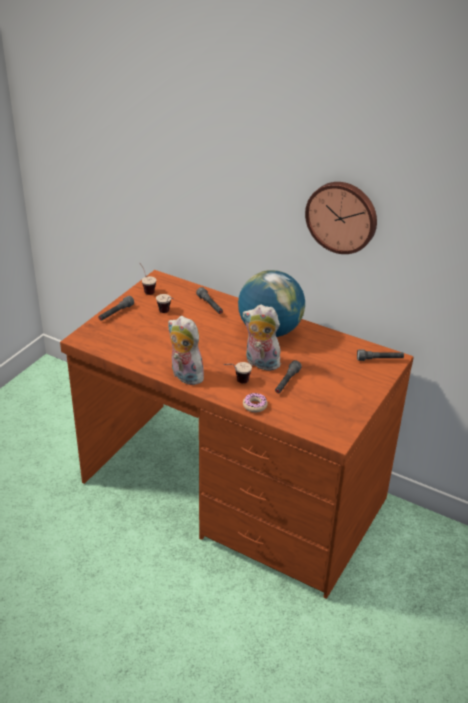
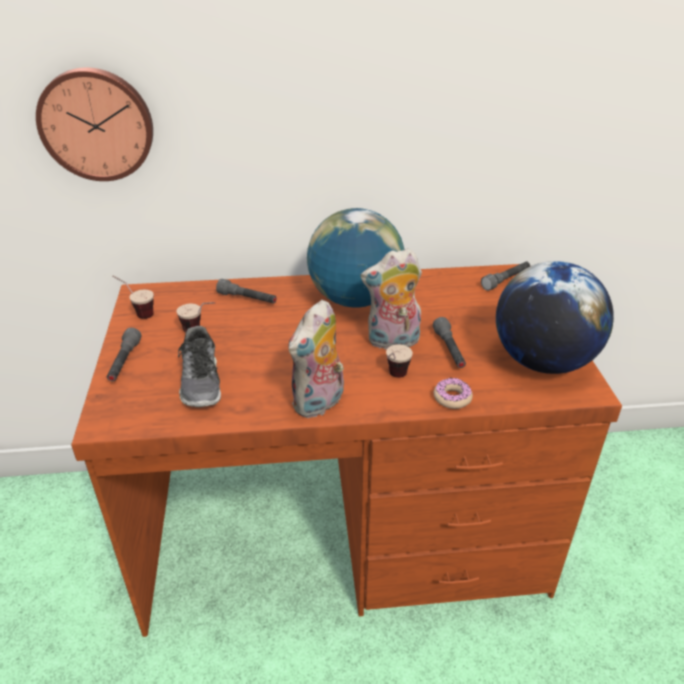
camera: 35 degrees left, 0 degrees up
plush toy [168,316,205,385] -> plush toy turned 60 degrees counterclockwise [289,300,344,418]
wall clock [305,182,377,254] -> wall clock moved to [36,67,153,181]
none -> shoe [178,326,221,407]
none -> globe [496,261,614,374]

